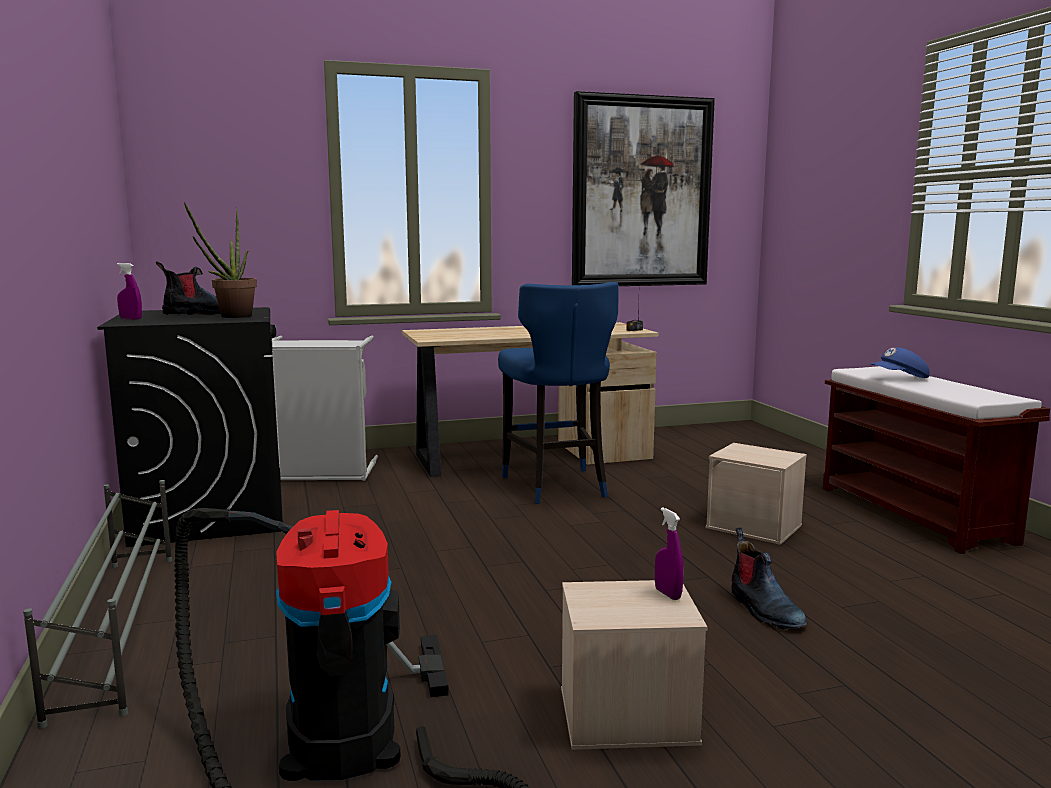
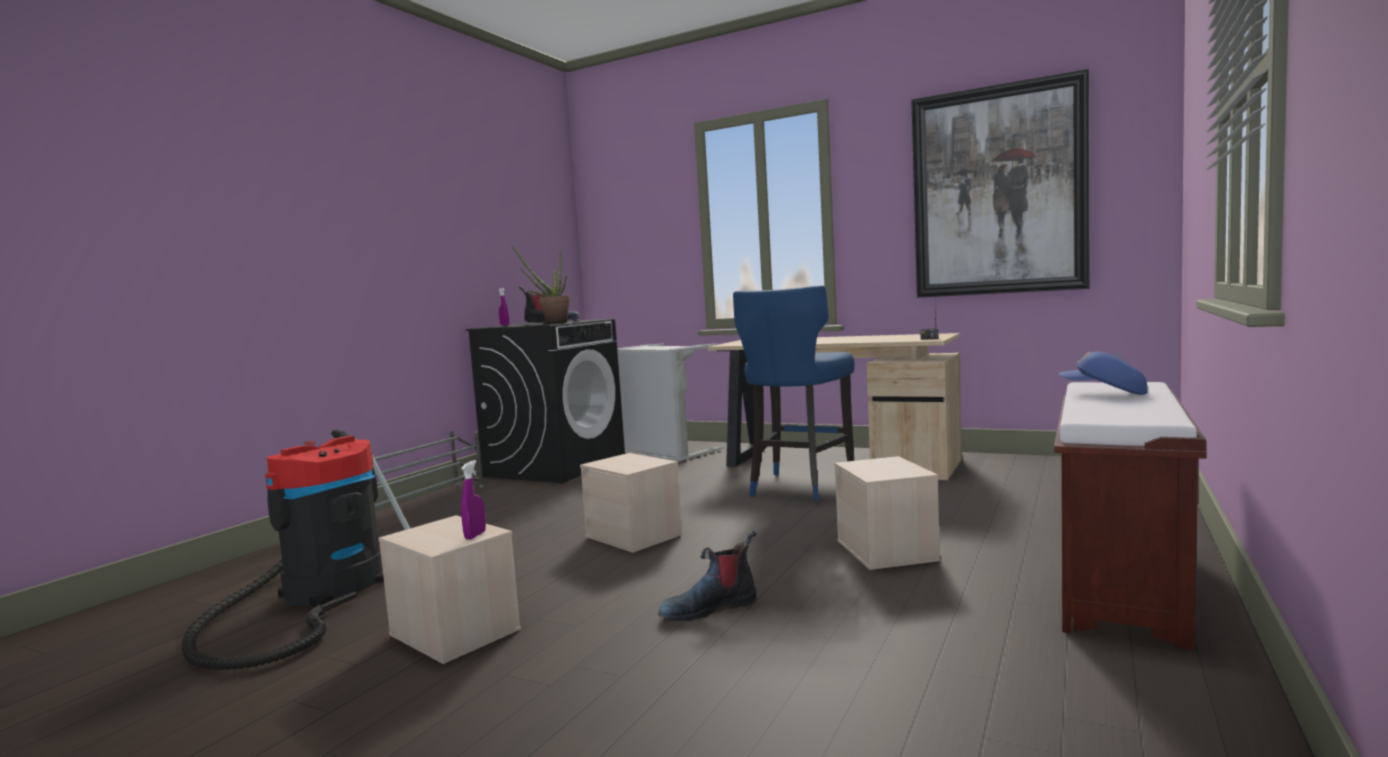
camera: 45 degrees right, 5 degrees down
boot [731,527,808,630] -> boot turned 45 degrees clockwise [658,531,757,621]
none -> beige storage box [580,453,682,553]

